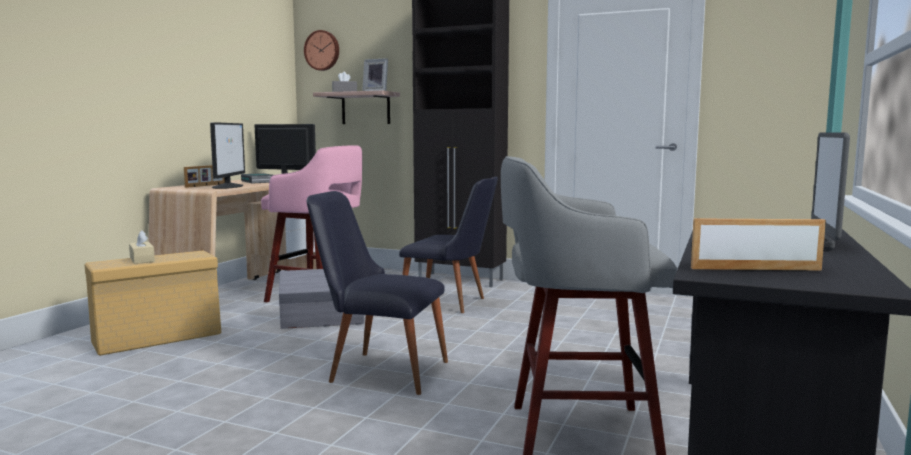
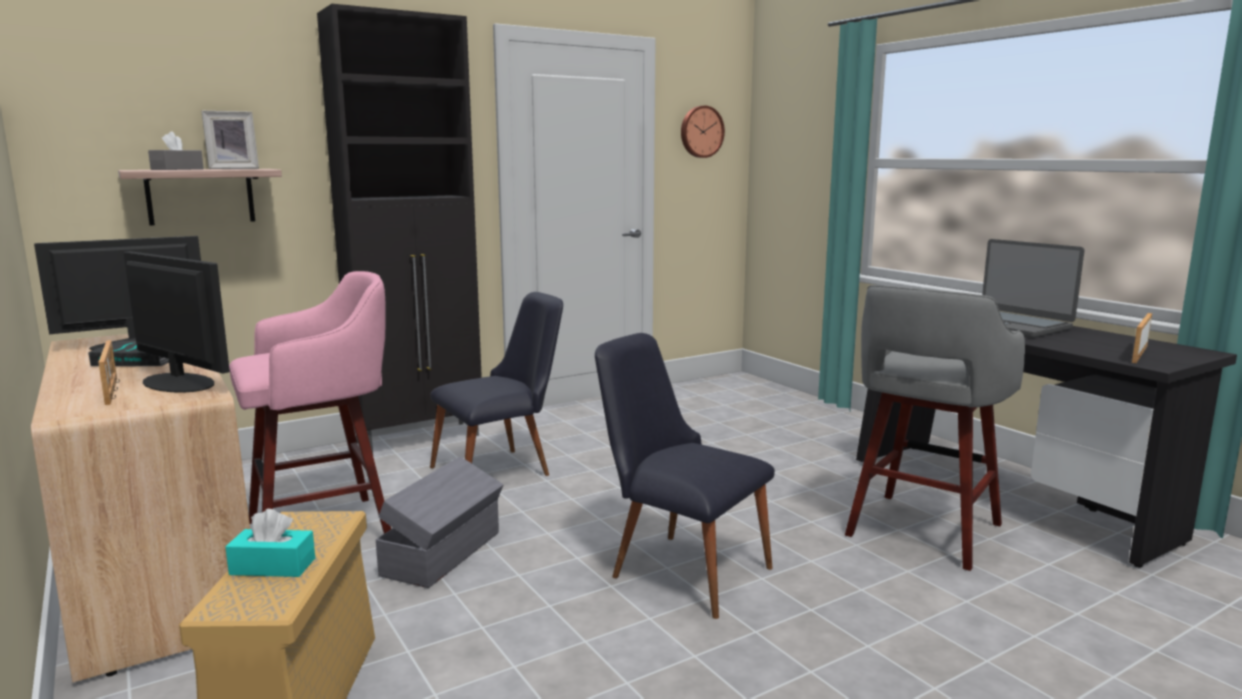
camera: 55 degrees left, 5 degrees up
beige tissue box [129,230,155,264] -> turquoise tissue box [225,509,315,577]
wall clock [304,30,339,71] -> wall clock moved to [681,106,725,158]
black chair [307,191,448,395] -> black chair turned 75 degrees clockwise [595,333,775,619]

